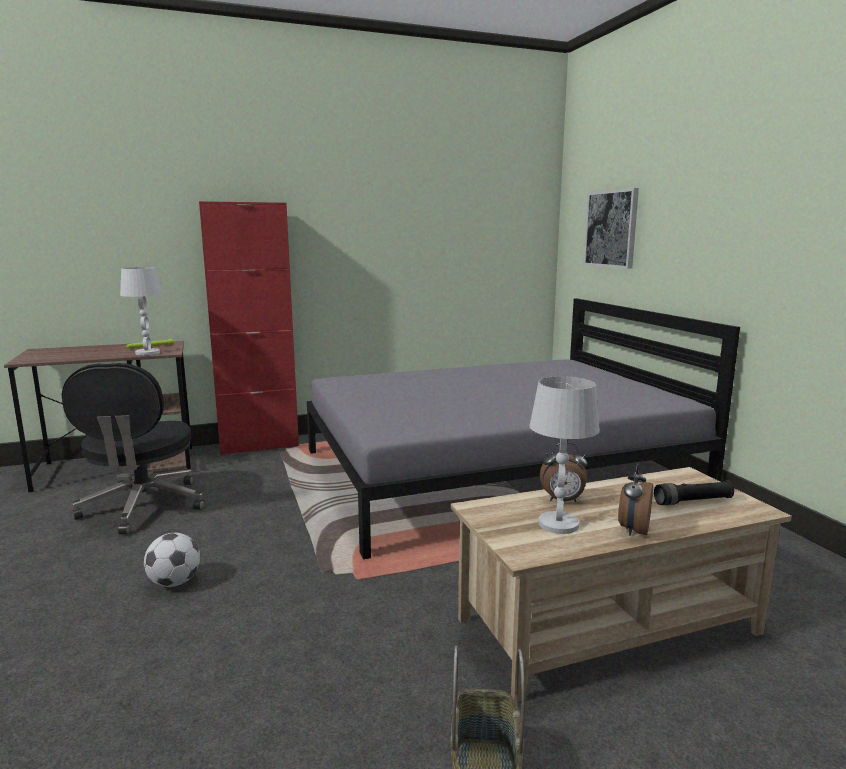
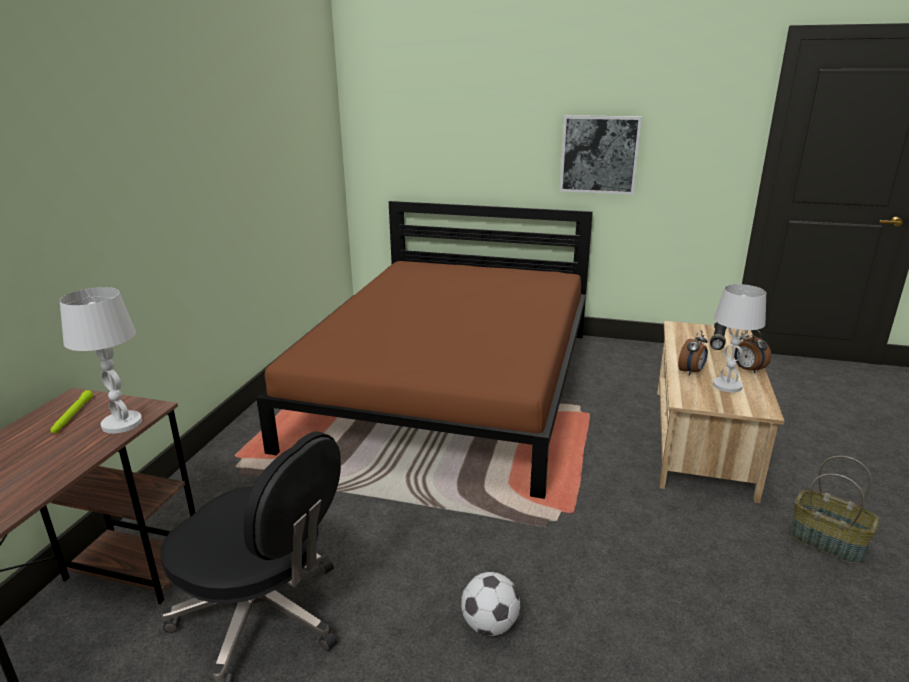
camera: 55 degrees left, 10 degrees up
red cabinet [199,201,299,456] -> none
grey bed [307,298,740,559] -> brown bed [256,201,593,499]
picture [583,188,639,269] -> picture moved to [560,115,642,195]

